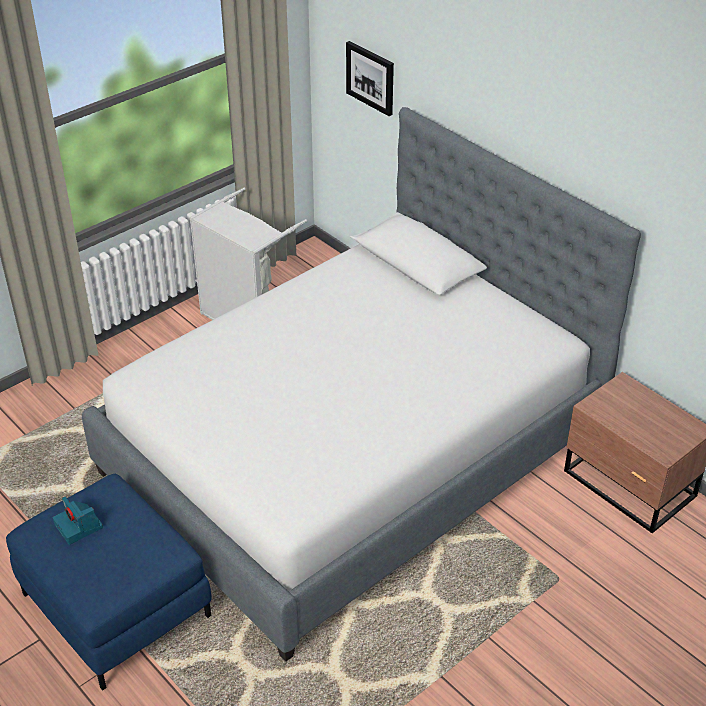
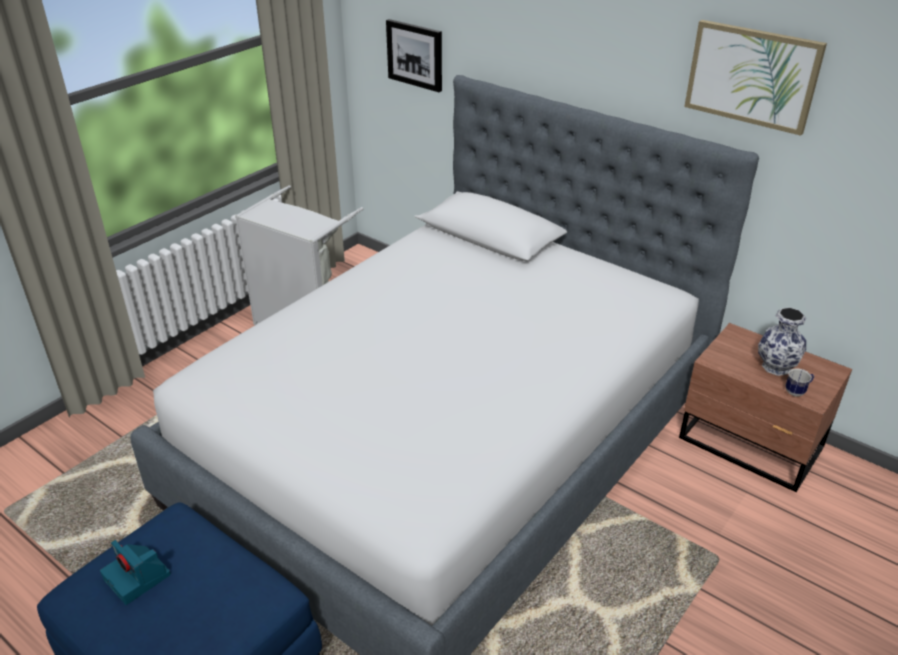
camera: 10 degrees left, 5 degrees down
none -> picture [684,20,827,136]
none -> vase [758,307,806,376]
none -> mug [785,368,814,396]

